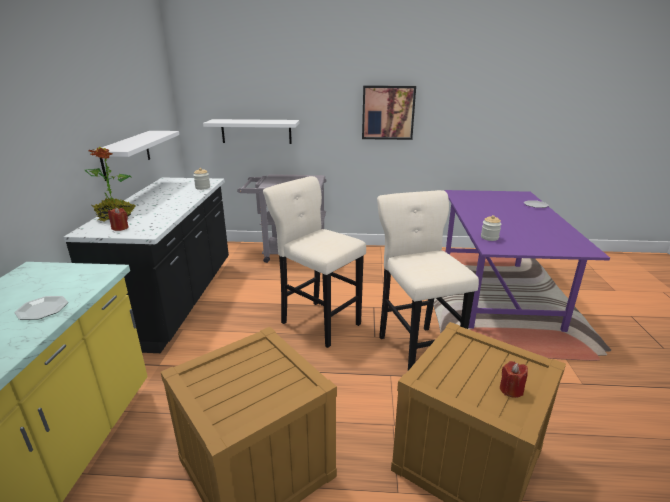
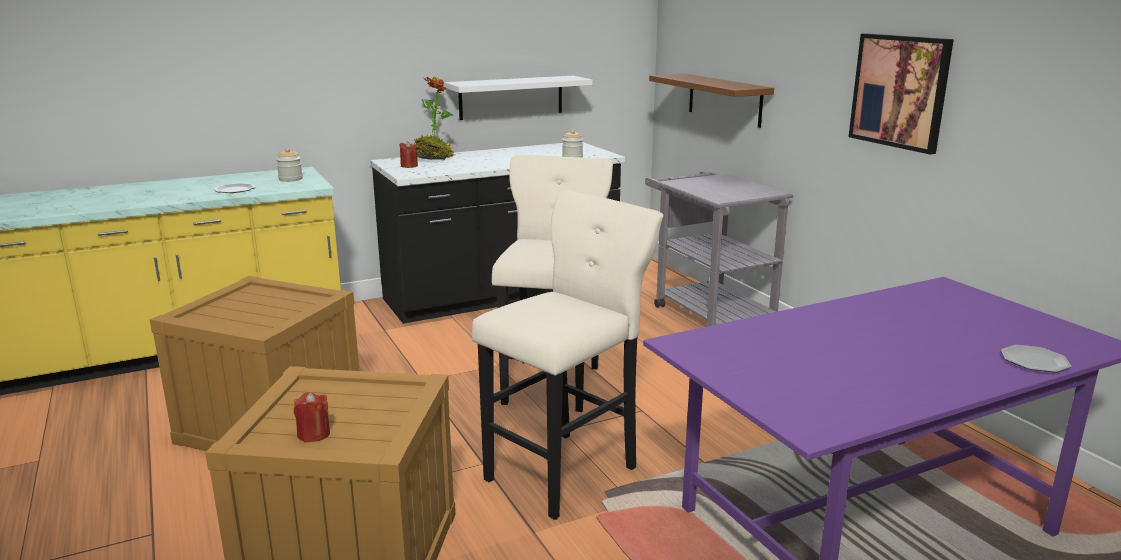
camera: 60 degrees right, 5 degrees down
white shelf [203,119,299,144] -> brown shelf [649,74,774,128]
jar [481,215,502,241] -> jar moved to [276,148,303,182]

